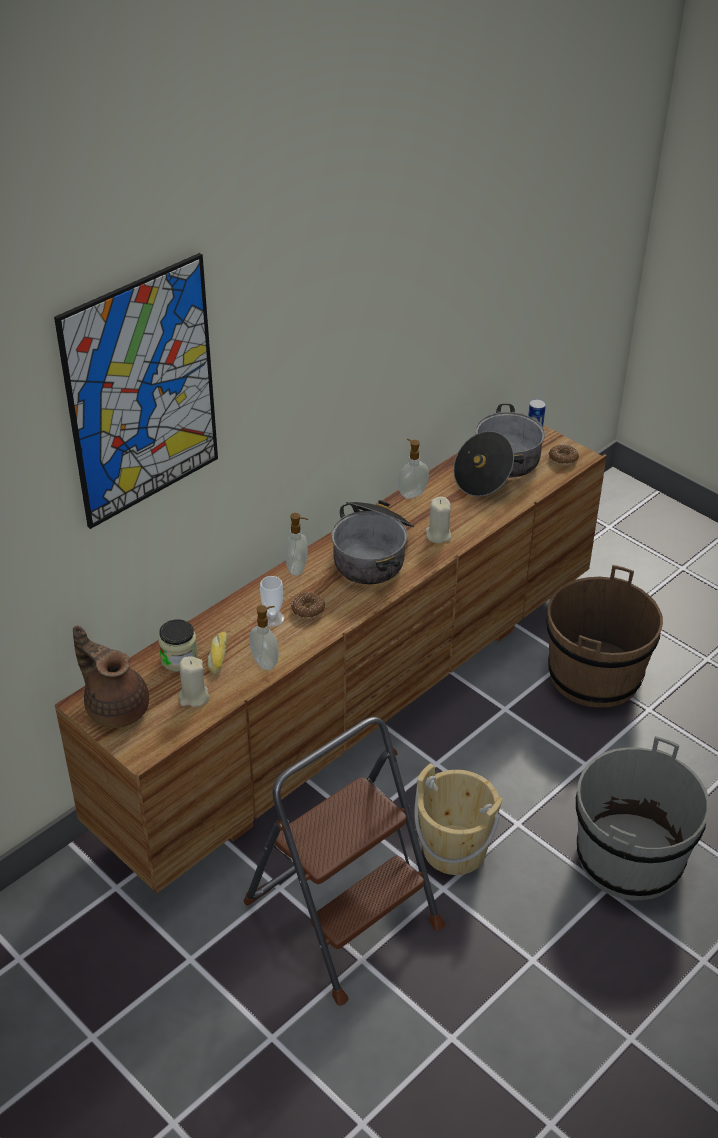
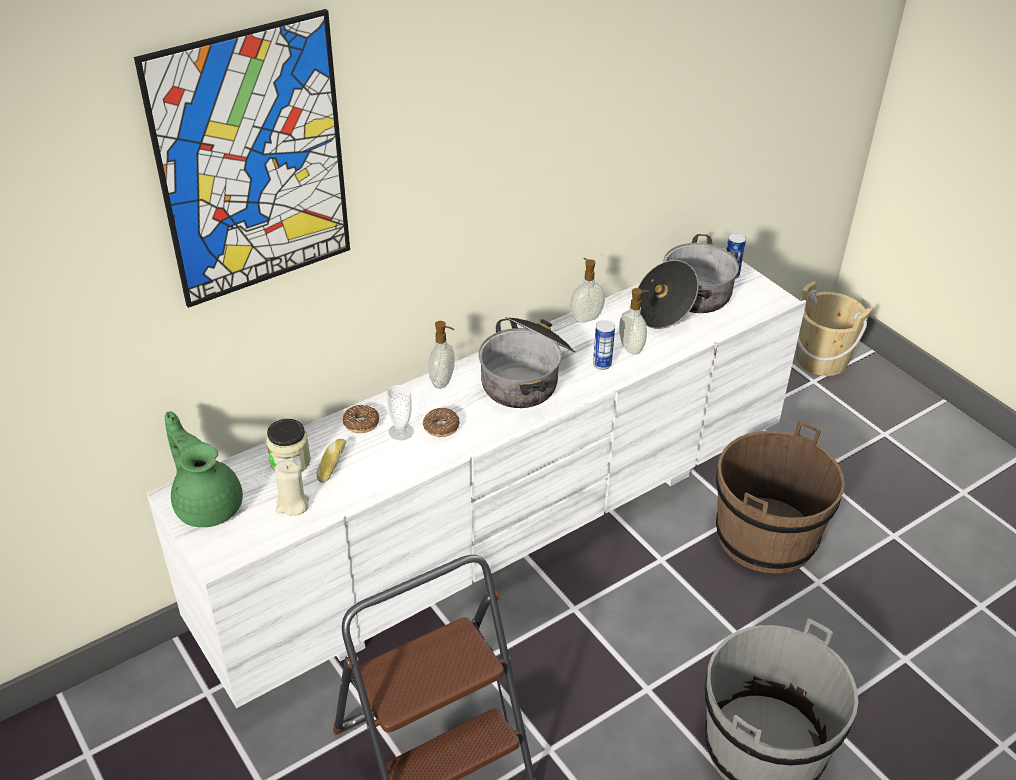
camera: 10 degrees right, 0 degrees up
brown cabinet [55,413,607,893] -> white cabinet [147,248,806,708]
brown teapot [73,625,149,728] -> green teapot [165,411,243,527]
soap dispenser [249,605,279,670] -> soap dispenser moved to [619,288,649,355]
beige bucket [414,763,503,875] -> beige bucket moved to [796,281,872,376]
beige candle [425,497,451,543] -> can [593,320,615,370]
donut [548,445,579,466] -> donut moved to [342,405,379,433]

